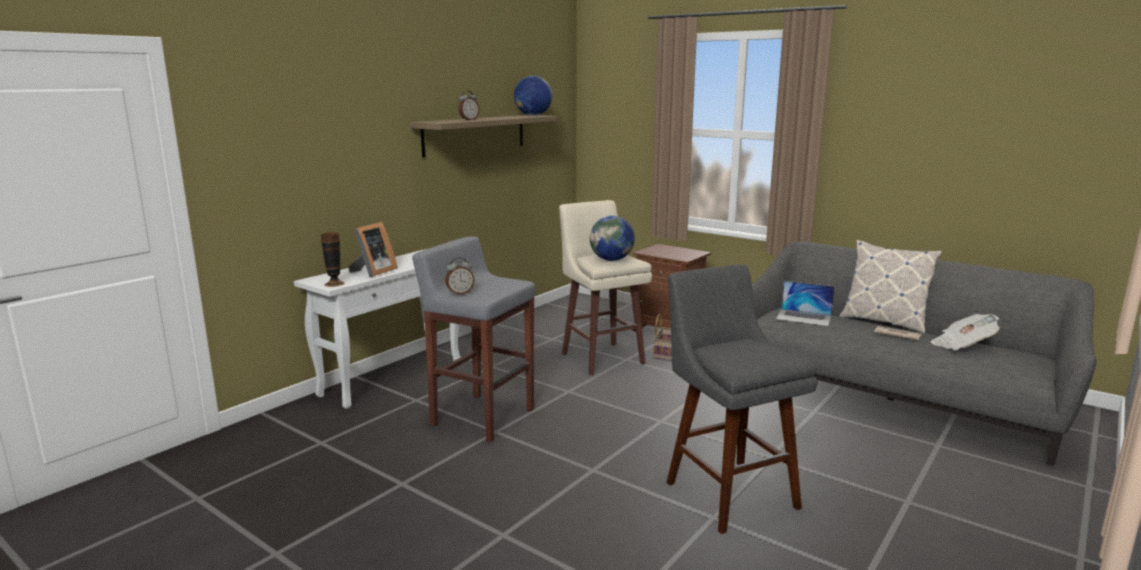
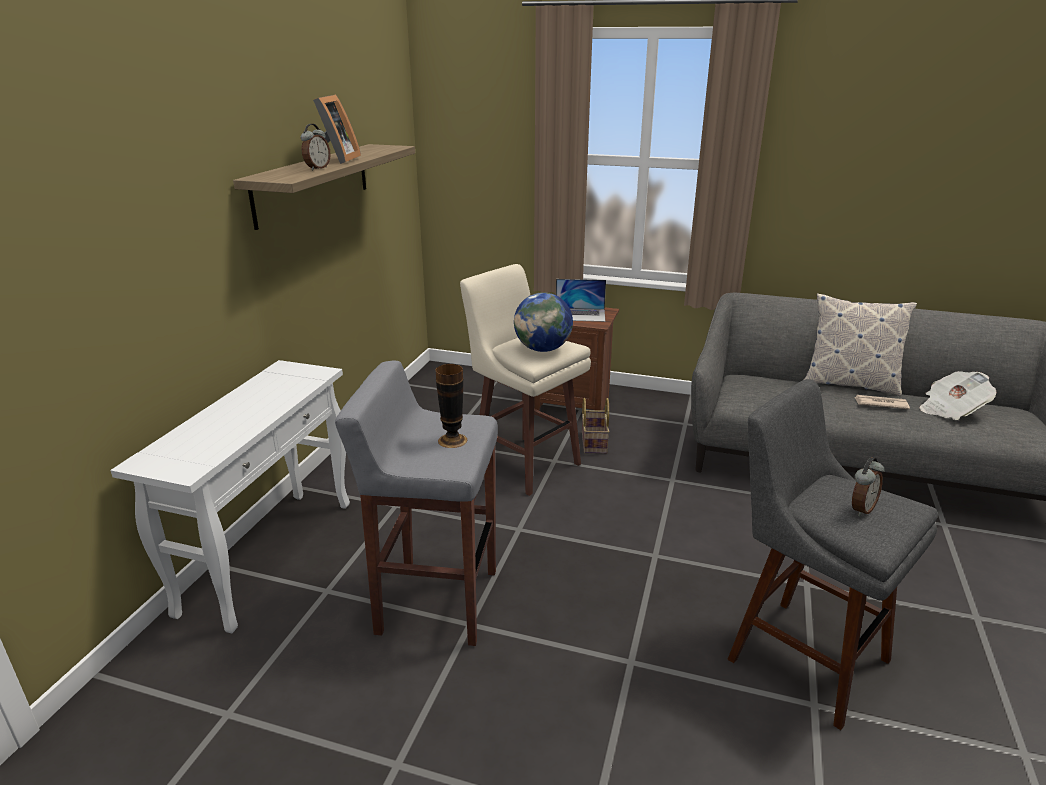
camera: 20 degrees left, 10 degrees up
vase [321,232,345,287] -> vase moved to [436,364,467,448]
picture frame [349,222,397,277] -> picture frame moved to [313,95,361,164]
alarm clock [445,257,475,295] -> alarm clock moved to [852,457,885,516]
globe [514,76,553,116] -> none
laptop [776,281,835,326] -> laptop moved to [556,279,606,322]

